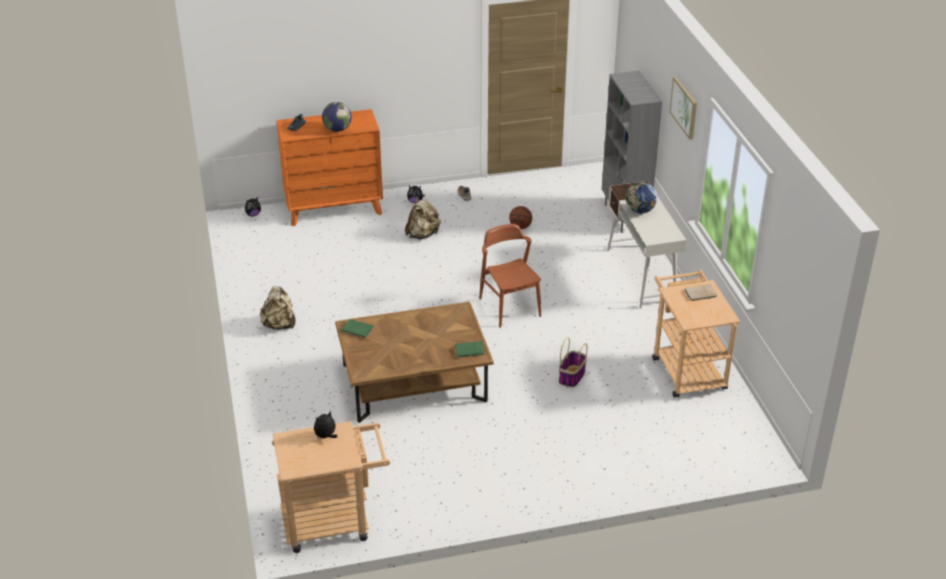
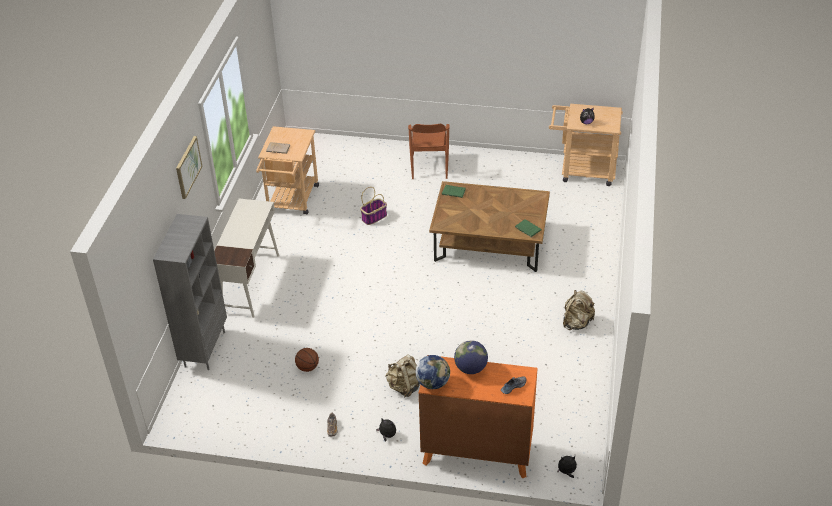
camera: 155 degrees left, 5 degrees up
brown chair [479,224,541,328] -> brown chair moved to [408,124,450,179]
globe [625,182,657,214] -> globe moved to [416,355,450,389]

